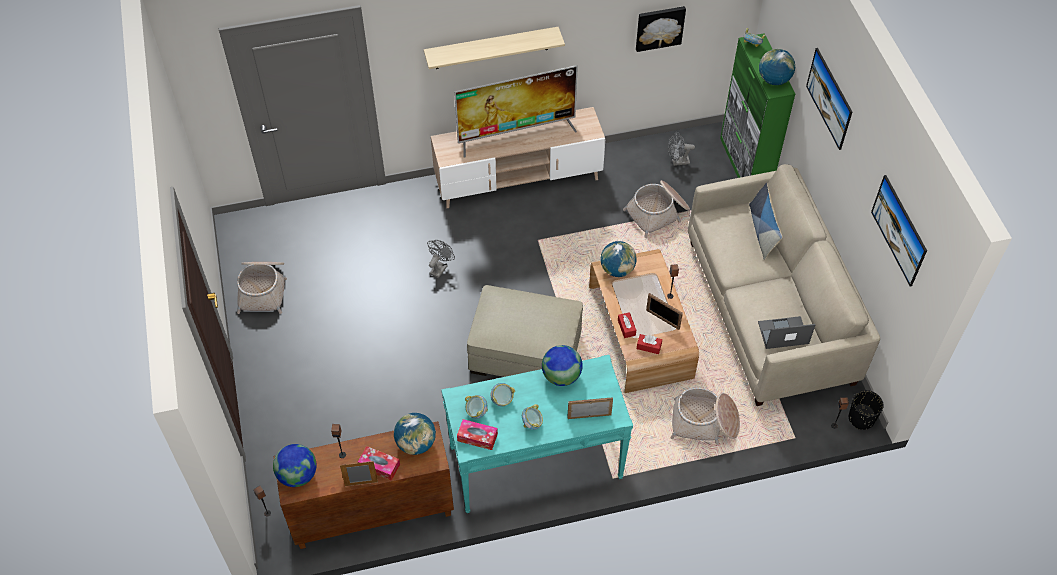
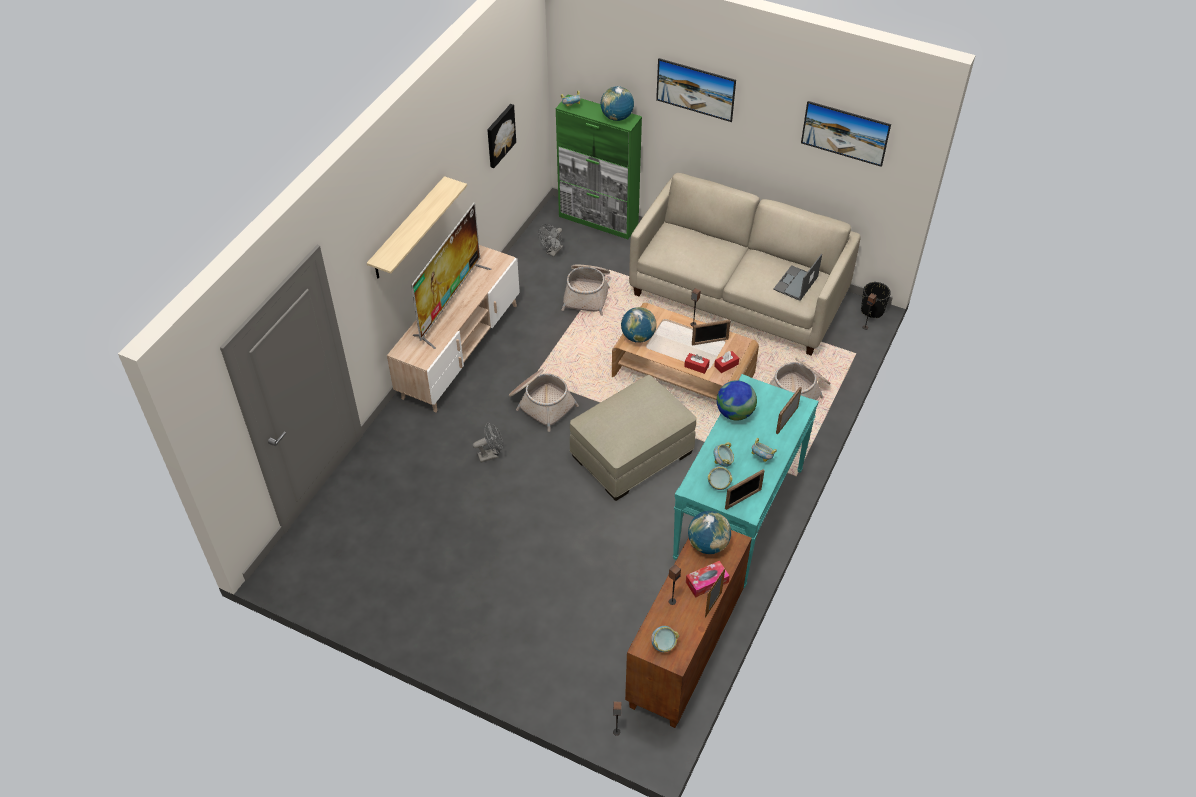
camera: 50 degrees left, 5 degrees down
basket [237,262,287,314] -> basket moved to [509,369,579,432]
globe [273,444,317,487] -> bowl [651,626,679,652]
grey fan [427,240,455,278] -> grey fan turned 90 degrees clockwise [473,422,503,463]
tissue box [457,419,498,450] -> picture frame [725,469,765,510]
pillow [749,183,782,260] -> none

